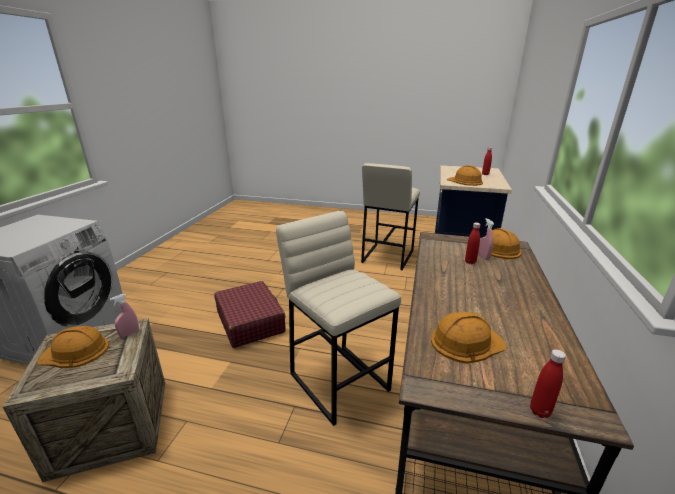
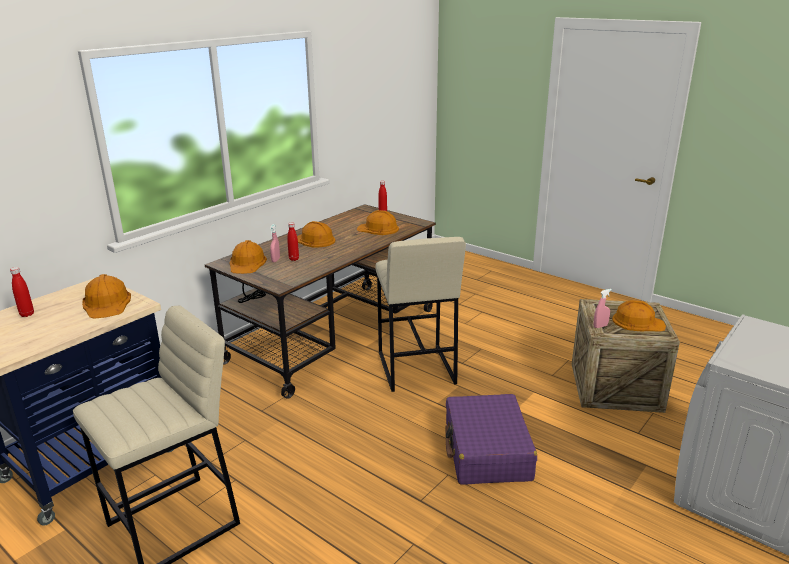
camera: 155 degrees left, 0 degrees up
red suitcase [214,281,286,348] -> purple suitcase [445,394,537,485]
none -> orange hard hat [297,221,335,248]

